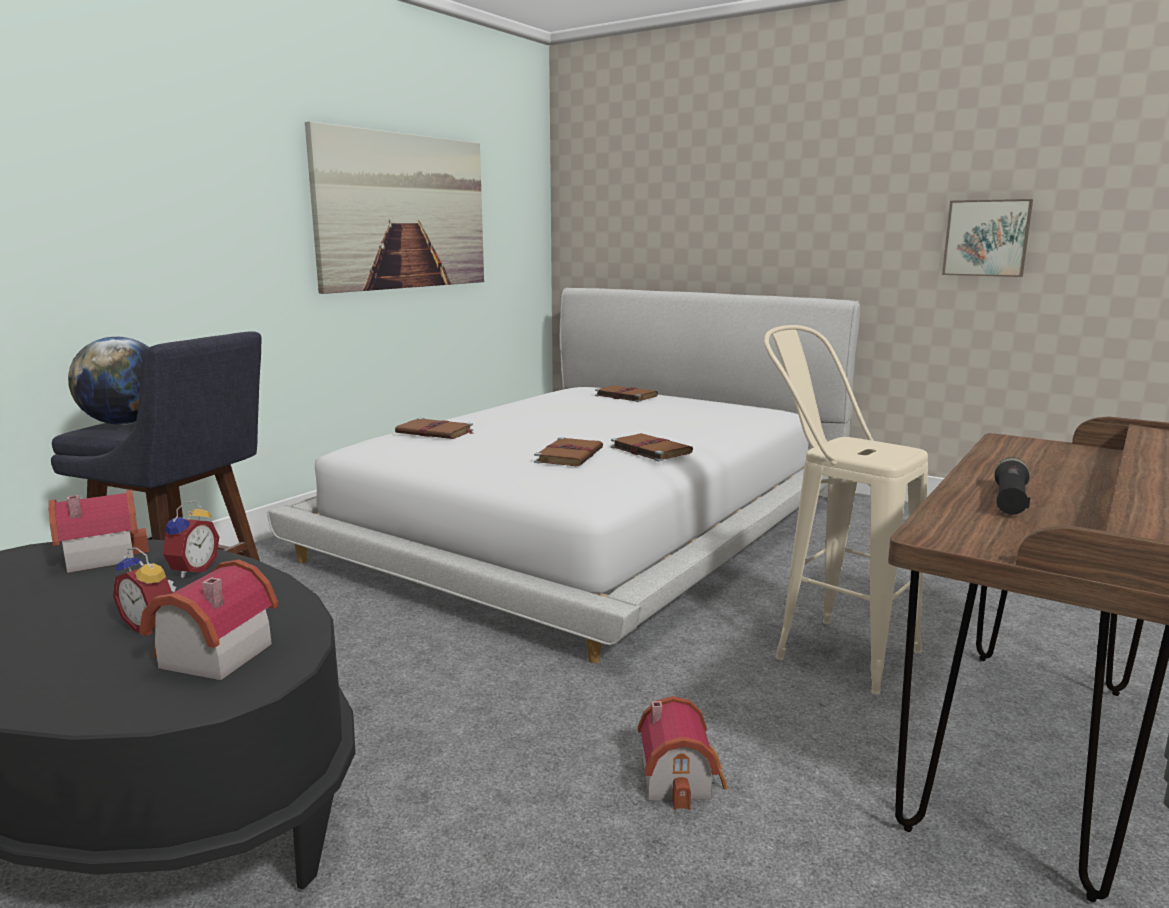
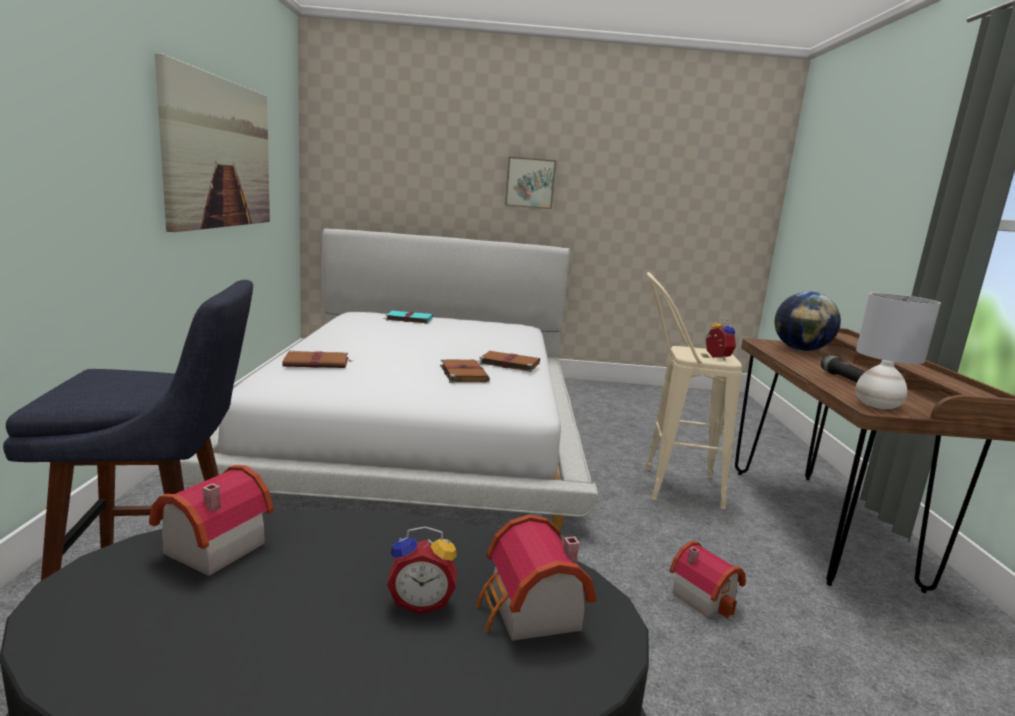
camera: 35 degrees left, 0 degrees up
globe [68,337,149,425] -> globe moved to [774,291,841,351]
alarm clock [163,501,219,578] -> alarm clock moved to [706,317,736,360]
brown book [595,385,658,402] -> turquoise book [384,311,433,324]
picture [942,199,1033,277] -> picture moved to [505,157,556,209]
none -> grey table lamp [855,293,941,409]

